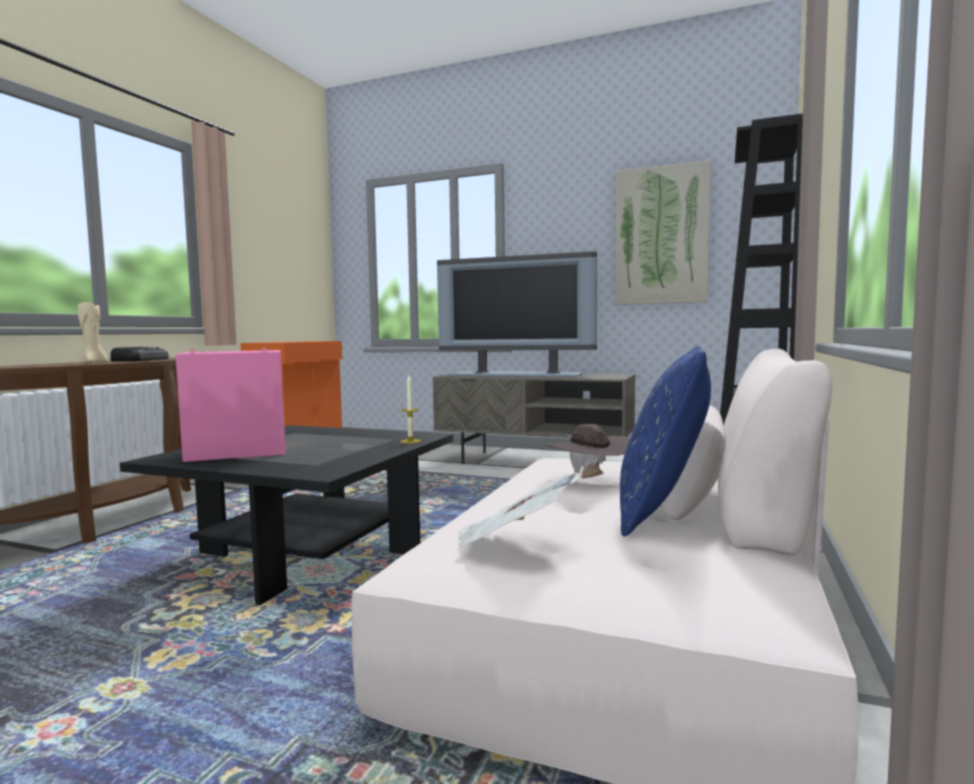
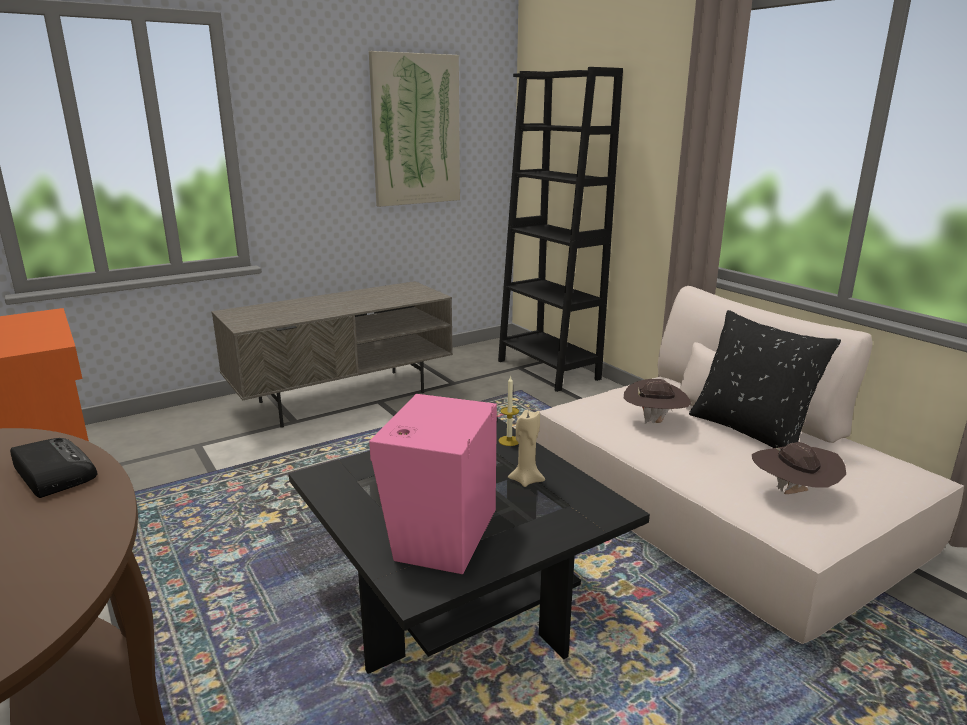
camera: 55 degrees left, 15 degrees up
beige candle [78,302,108,364] -> beige candle moved to [508,410,545,487]
television [437,252,597,377] -> none
newspaper [457,473,580,549] -> brown hat [752,442,846,494]
blue pillow [620,346,711,537] -> black pillow [689,310,841,448]

